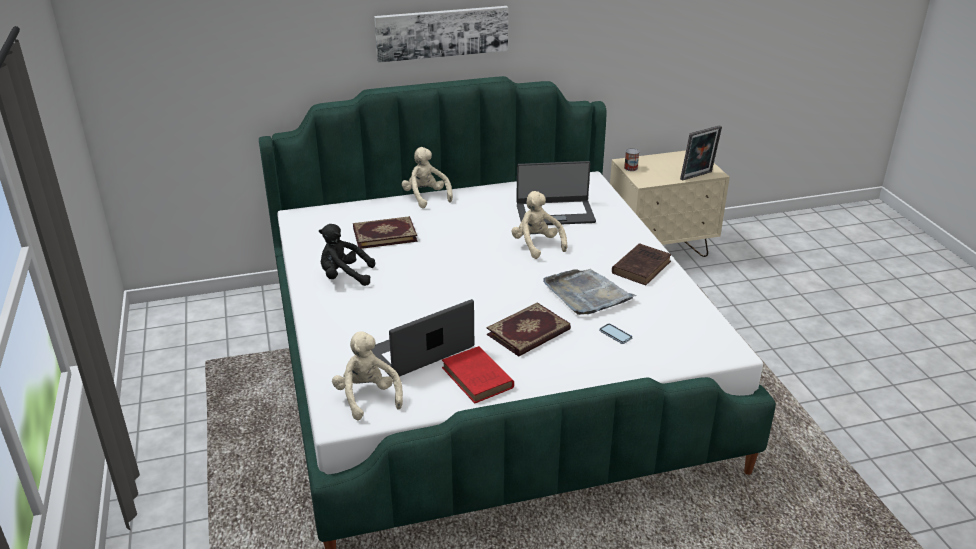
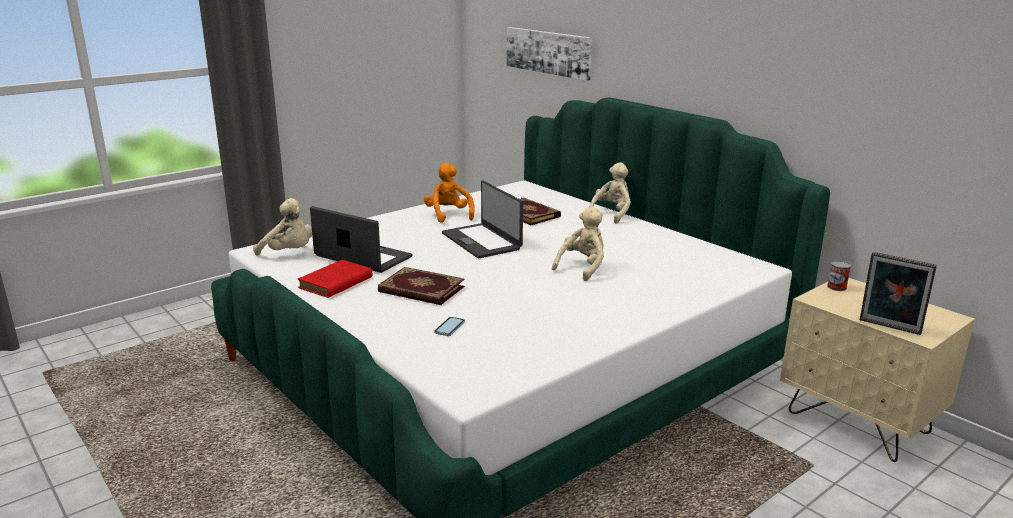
camera: 65 degrees right, 10 degrees down
black plush toy [319,224,375,286] -> orange plush toy [424,163,475,223]
beige plush toy [332,331,403,420] -> beige plush toy turned 75 degrees clockwise [253,198,312,256]
picture [374,6,508,63] -> picture moved to [506,27,592,81]
laptop [516,161,596,225] -> laptop moved to [442,181,523,259]
grey tray [543,269,636,315] -> none
brown book [612,243,672,285] -> none

